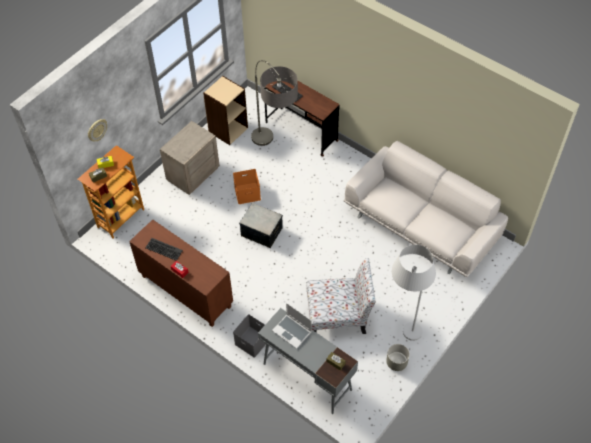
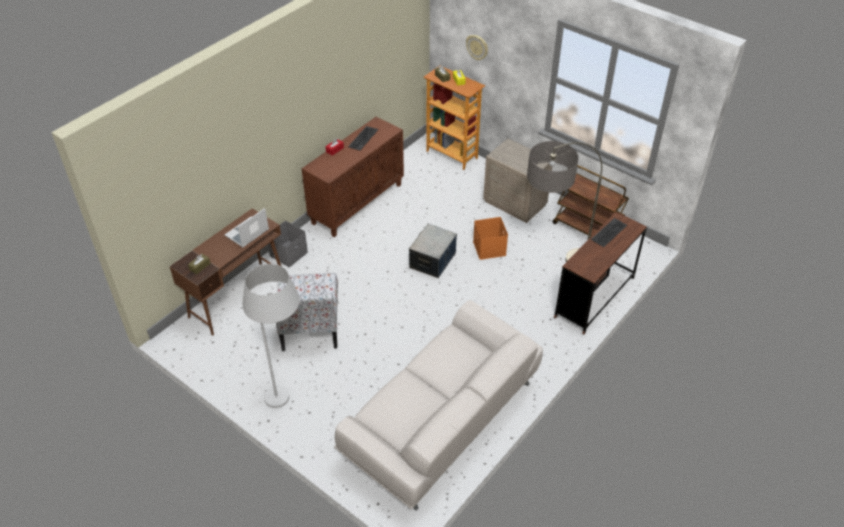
camera: 90 degrees right, 10 degrees down
beige bookcase [203,76,248,145] -> brown cart [552,165,629,236]
grey desk [258,308,358,414] -> brown desk [169,208,281,336]
grey planter [386,344,410,371] -> none

